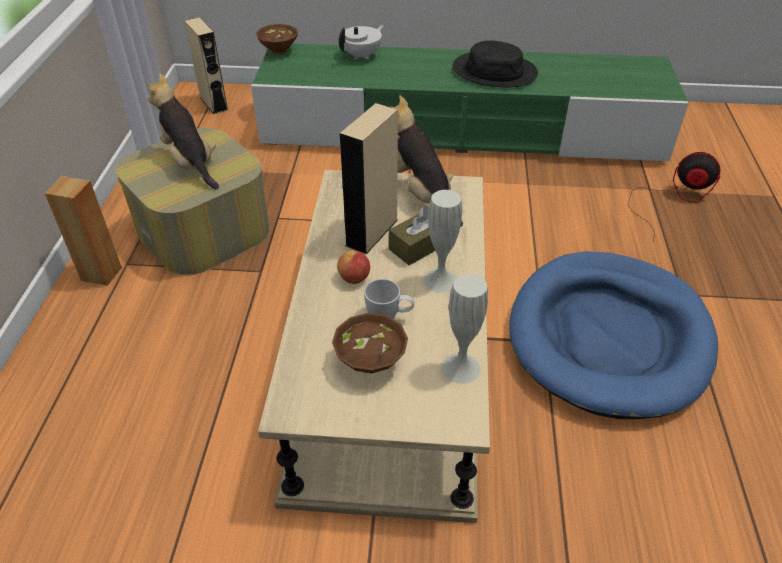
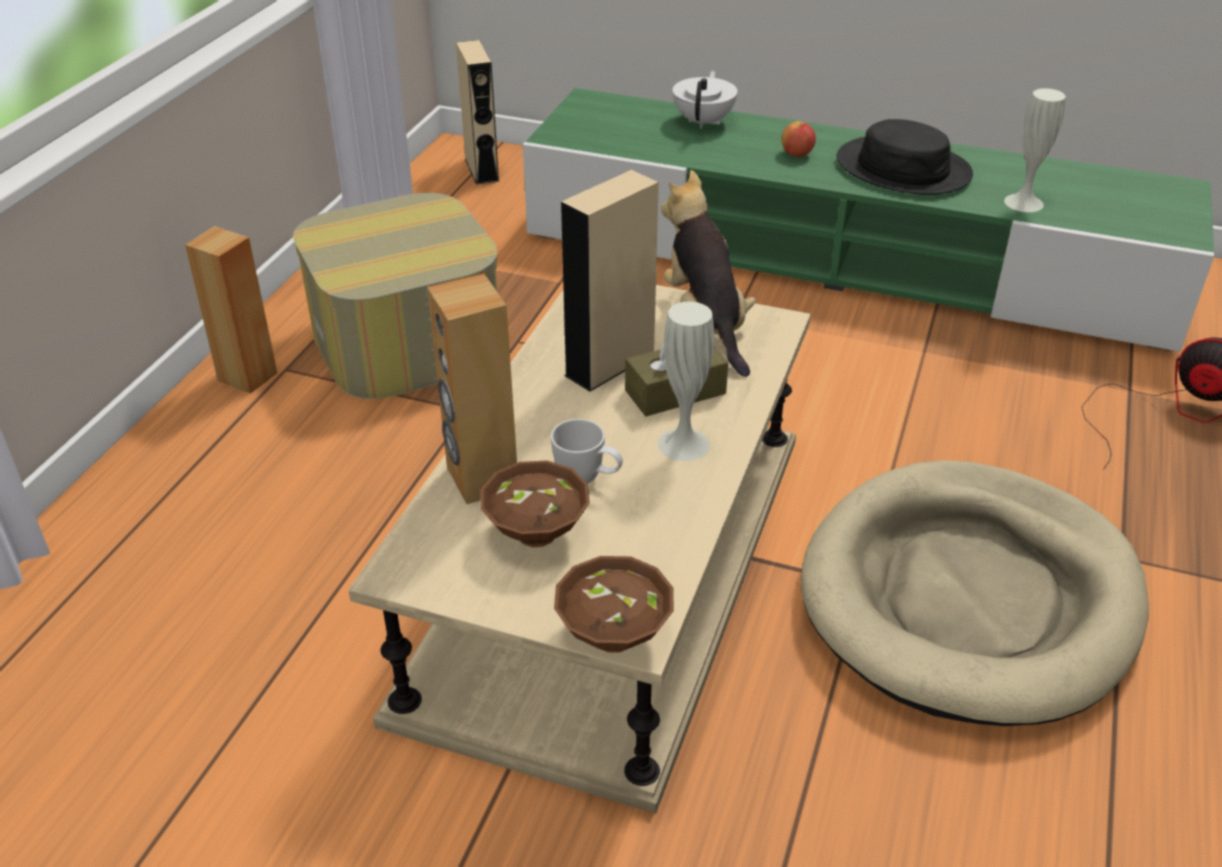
camera: 15 degrees right, 5 degrees down
plush toy [146,74,219,190] -> none
brown bowl [256,24,298,55] -> brown bowl moved to [554,556,674,653]
apple [337,250,370,284] -> apple moved to [781,121,816,157]
white teapot [339,25,384,60] -> white teapot turned 45 degrees counterclockwise [673,70,738,129]
white vase [442,274,488,384] -> white vase moved to [1004,88,1066,212]
blue dog bed [509,251,718,419] -> beige dog bed [801,460,1149,726]
none -> brown speaker [427,274,517,504]

